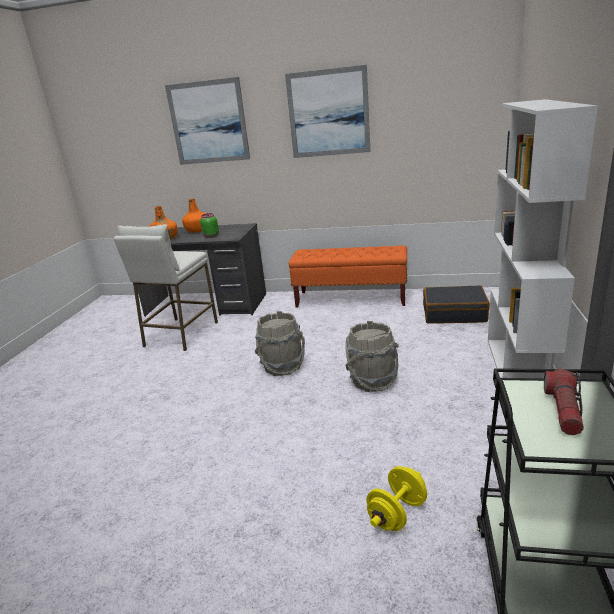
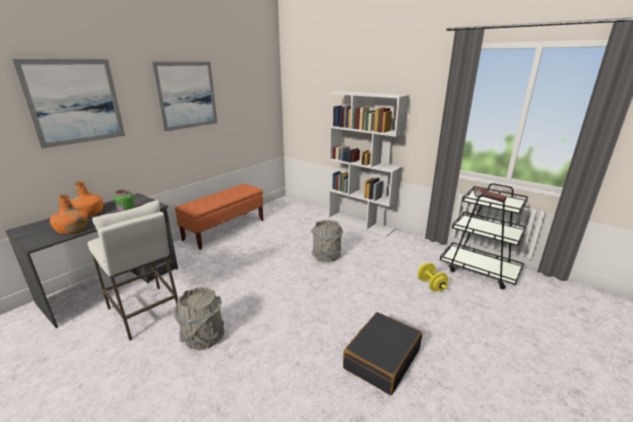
camera: 65 degrees left, 0 degrees up
grey bucket [255,311,305,376] -> grey bucket moved to [174,287,225,350]
black suitcase [423,285,490,324] -> black suitcase moved to [343,312,422,395]

